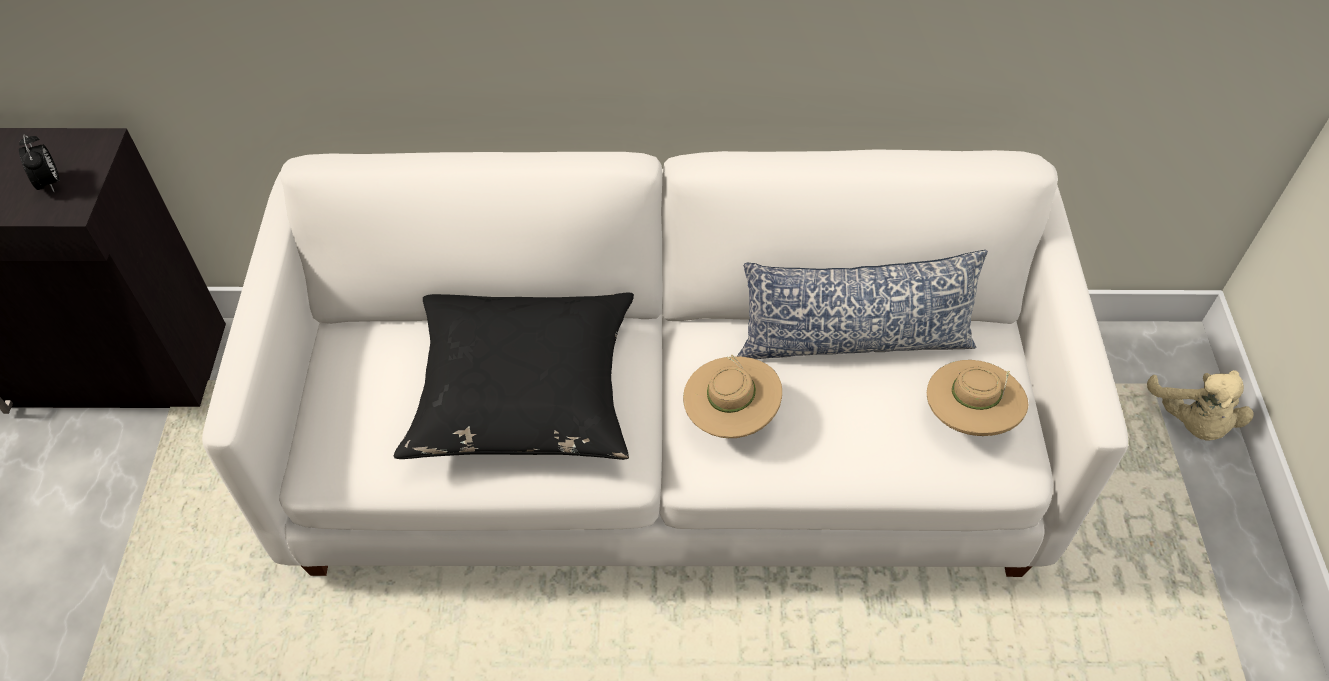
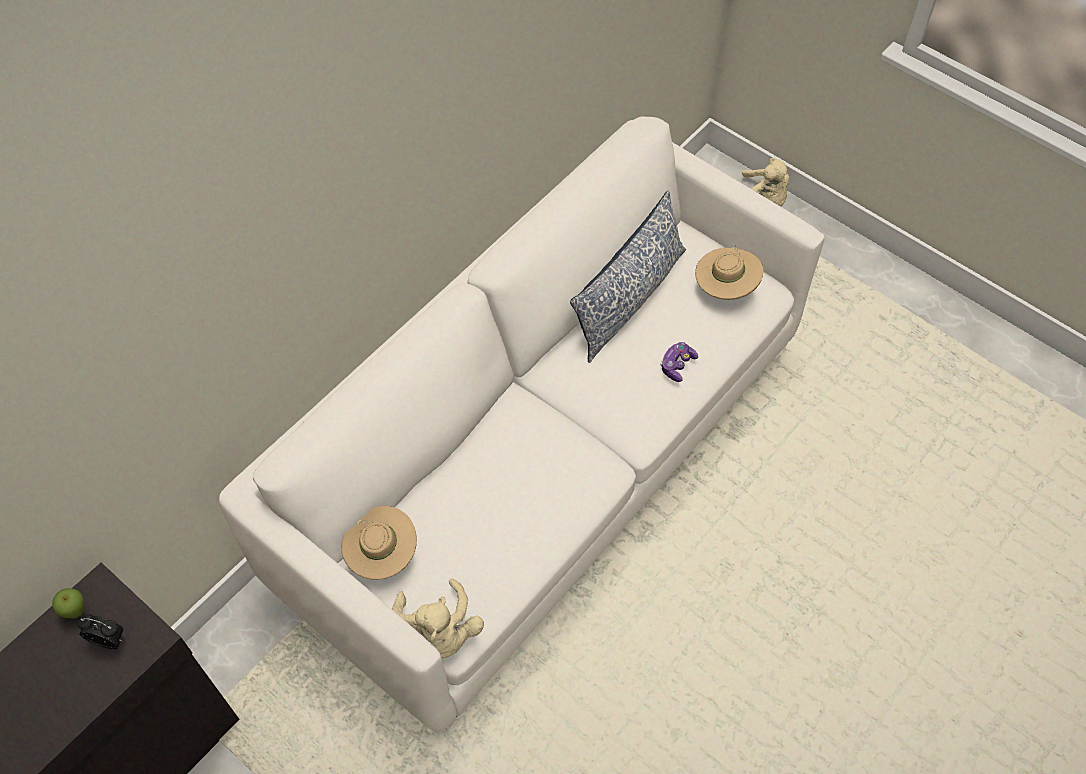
camera: 50 degrees left, 5 degrees up
black pillow [394,292,634,460] -> none
beige hat [683,355,782,438] -> beige hat moved to [341,506,417,580]
none -> apple [52,588,84,619]
none -> beige plush toy [392,578,484,659]
none -> game controller [660,342,698,382]

